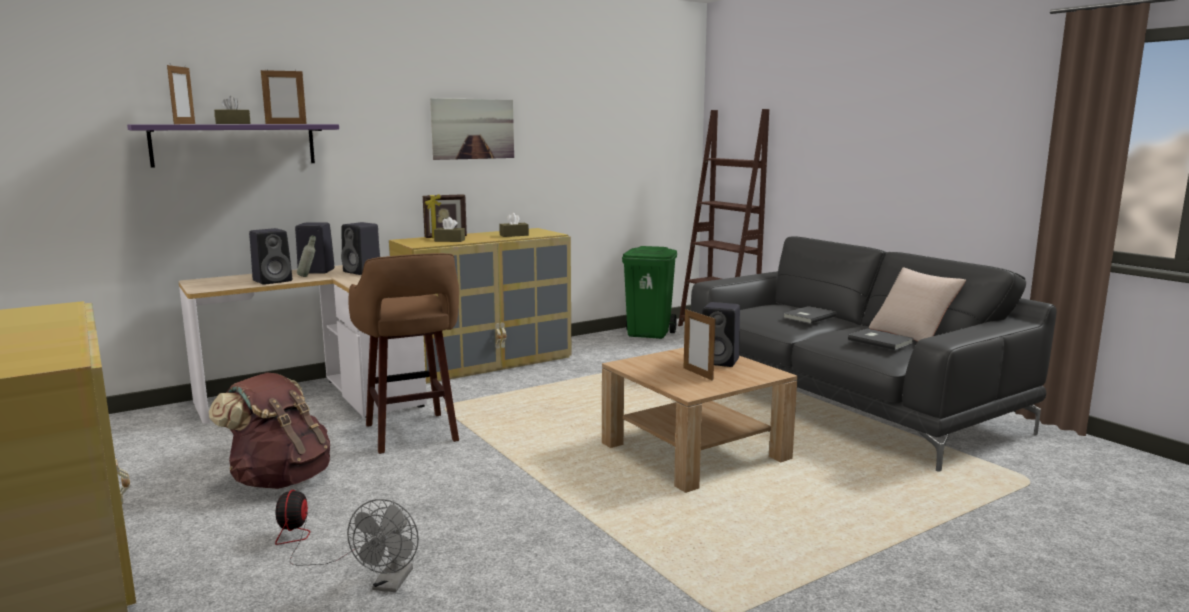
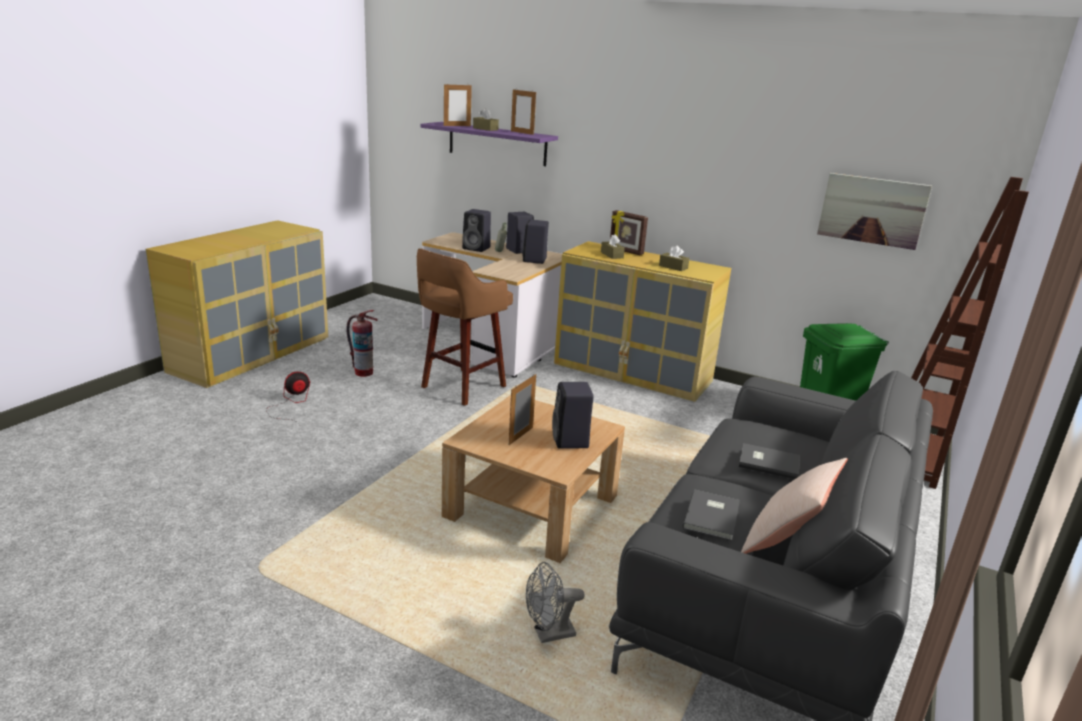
camera: 60 degrees right, 10 degrees up
brown backpack [209,372,330,489] -> fire extinguisher [346,310,378,377]
grey fan [347,499,419,592] -> grey fan moved to [526,562,585,643]
picture [430,98,514,160] -> picture moved to [817,173,932,250]

